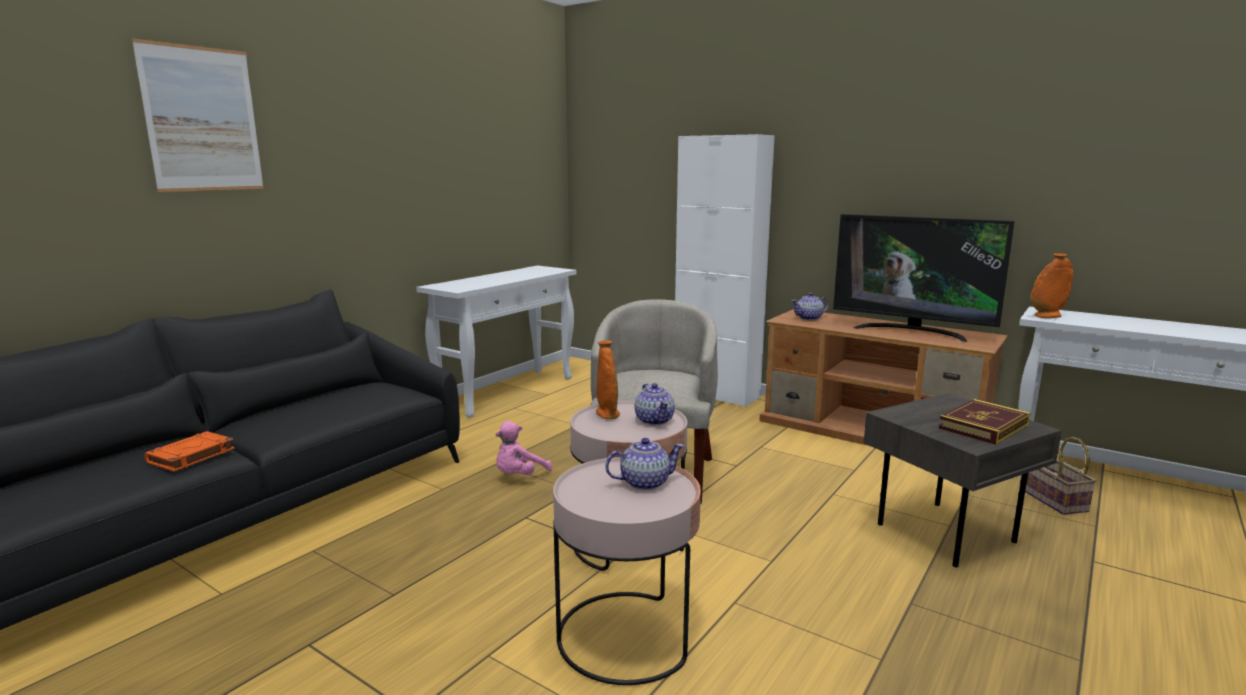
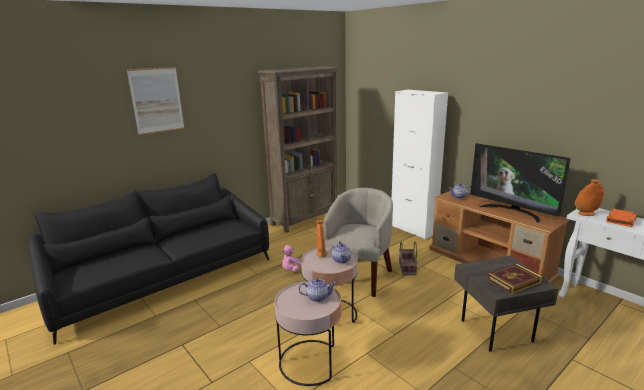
camera: 15 degrees right, 5 degrees up
orange book [144,431,235,472] -> orange book moved to [606,209,637,227]
white console table [416,266,577,418] -> brown bookcase [258,67,339,233]
basket [1025,437,1096,515] -> basket moved to [399,241,418,275]

